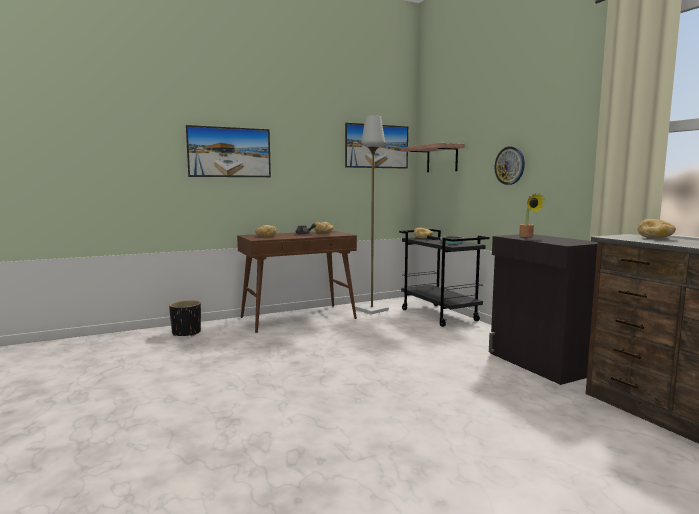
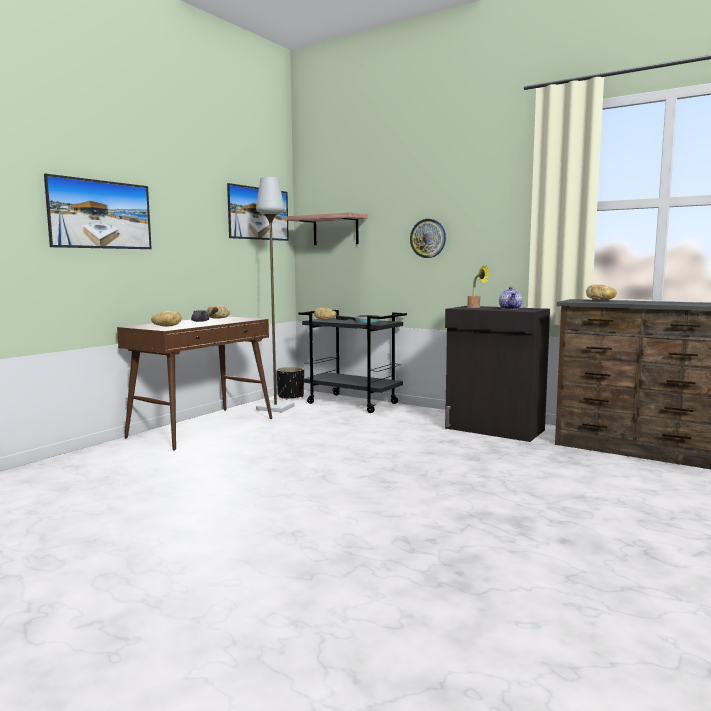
camera: 30 degrees left, 0 degrees up
black planter [169,300,201,336] -> black planter moved to [276,367,304,400]
none -> teapot [499,287,522,310]

